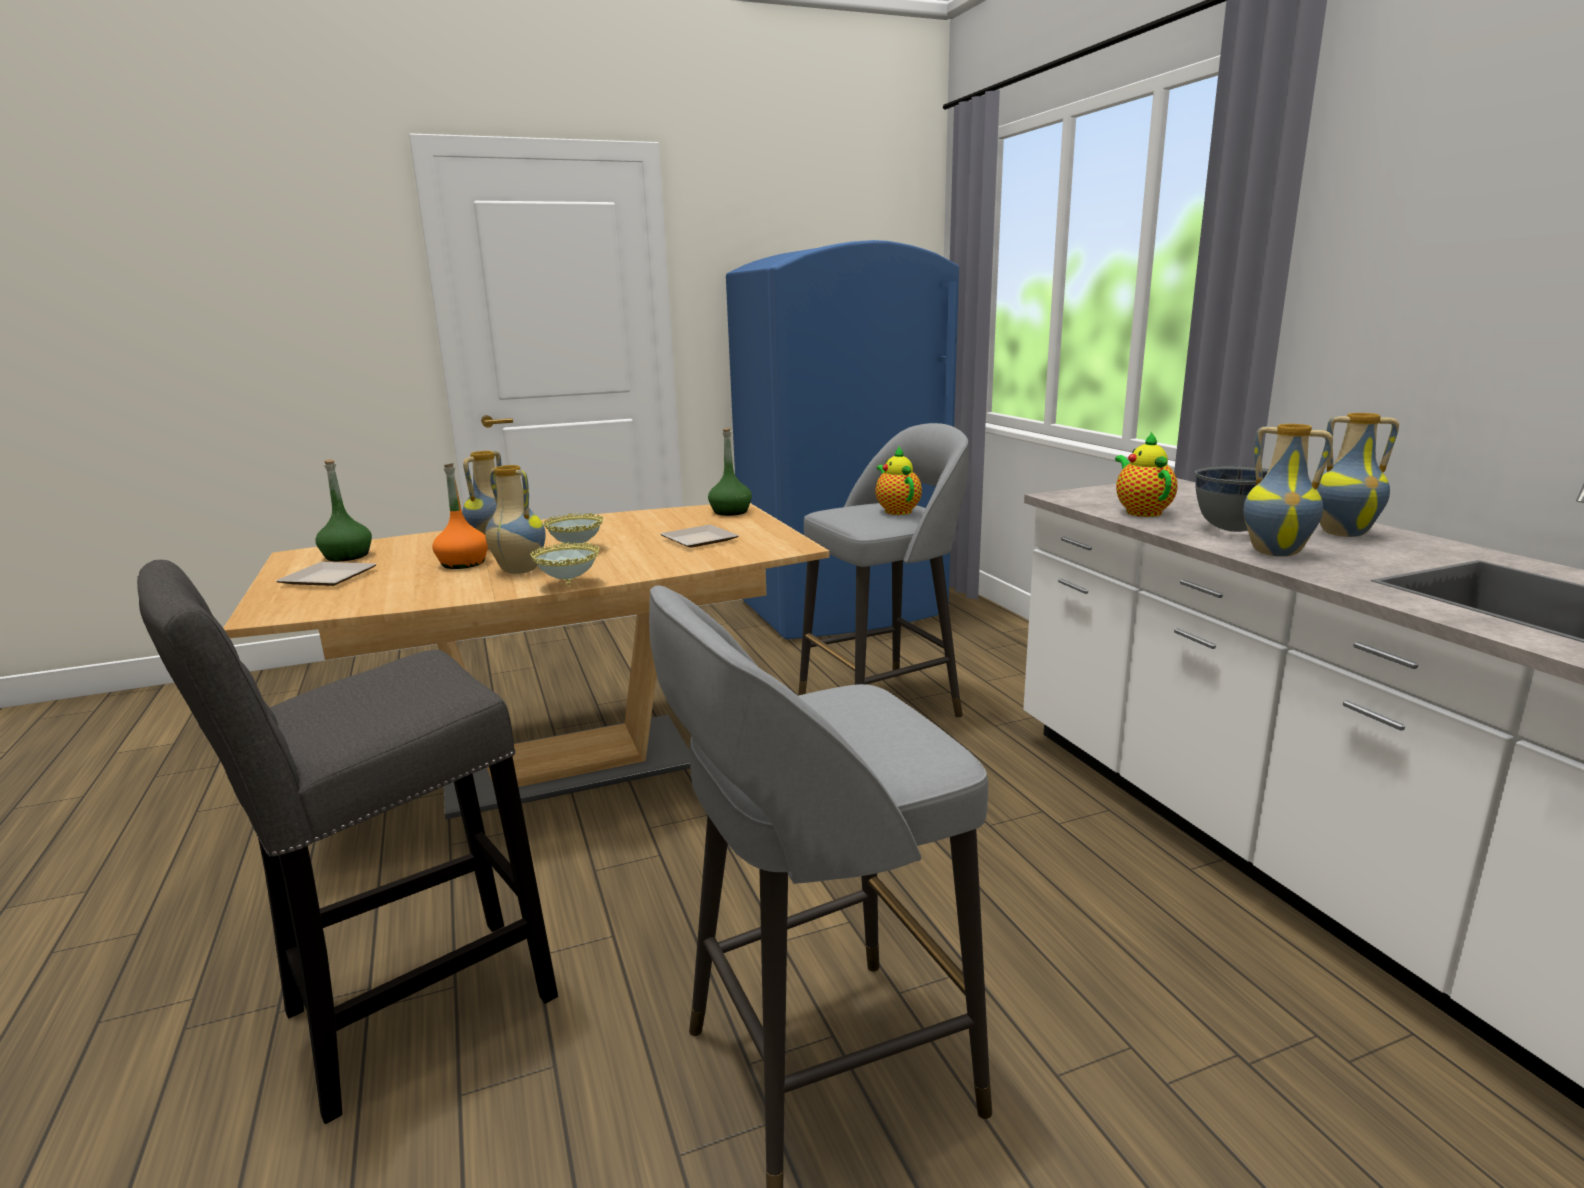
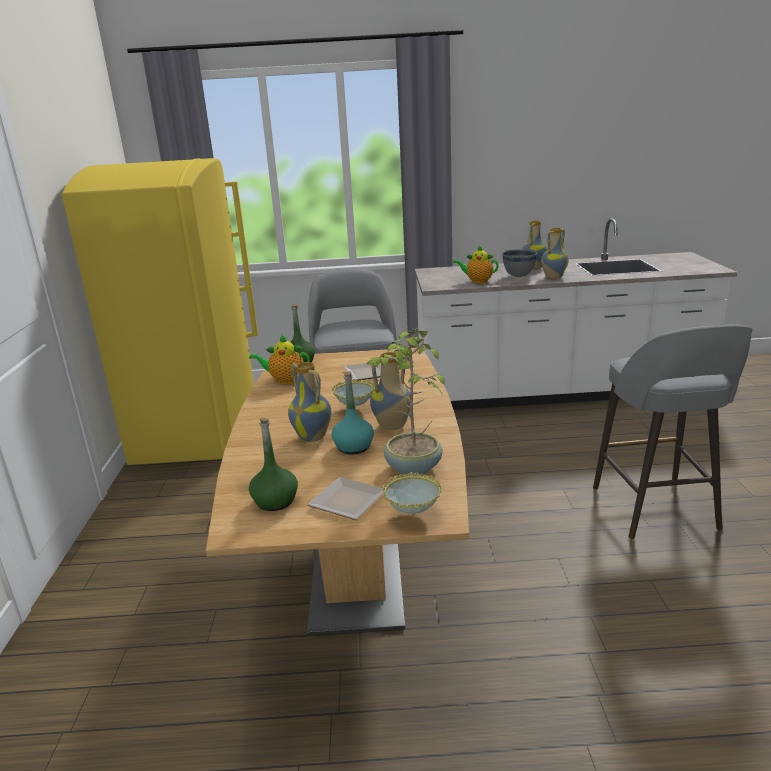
camera: 70 degrees left, 5 degrees up
grey stool [137,560,558,1124] -> none
orange bottle [432,463,488,569] -> turquoise bottle [332,371,374,454]
bowl [530,542,599,586] -> bowl moved to [382,472,442,515]
blue fridge [726,240,959,639] -> yellow fridge [62,158,258,466]
teapot [875,446,922,515] -> teapot moved to [249,334,310,384]
none -> potted plant [366,327,445,476]

